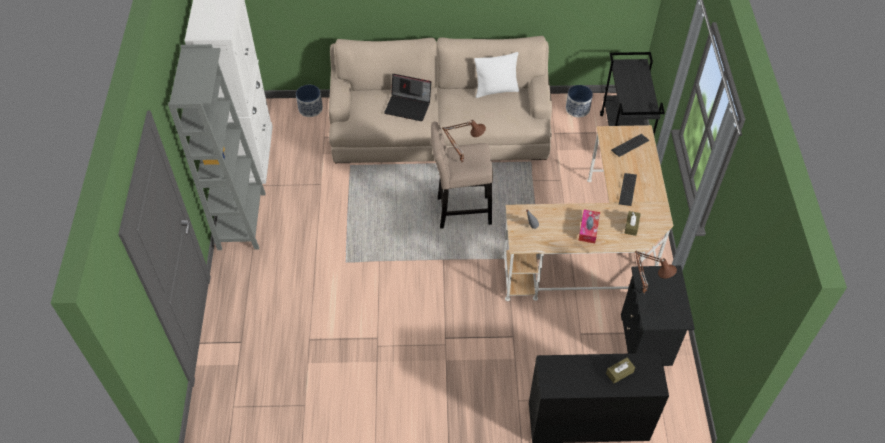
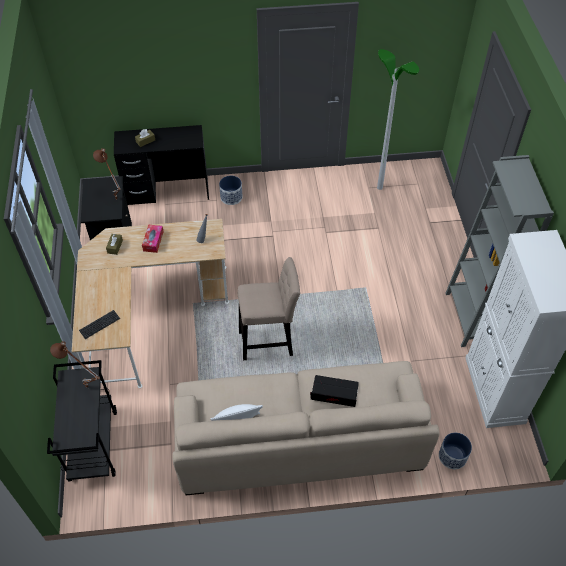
camera: 175 degrees right, 0 degrees up
brown table lamp [442,120,486,163] -> brown table lamp moved to [50,341,100,388]
planter [566,85,593,117] -> planter moved to [219,176,243,205]
keyboard [619,173,637,206] -> none
none -> floor lamp [377,49,419,190]

